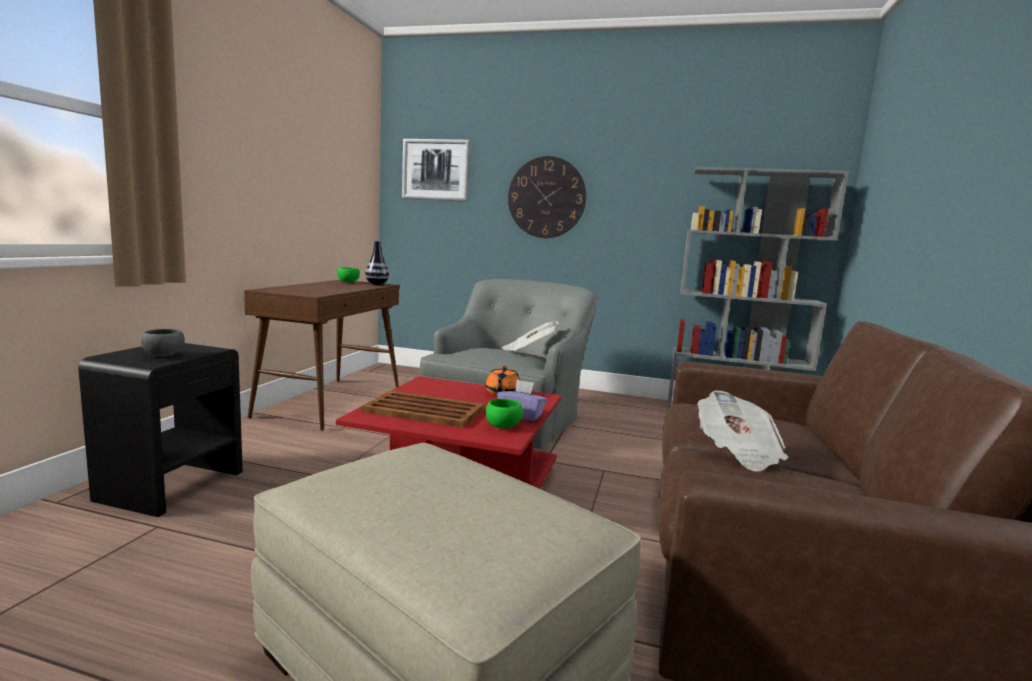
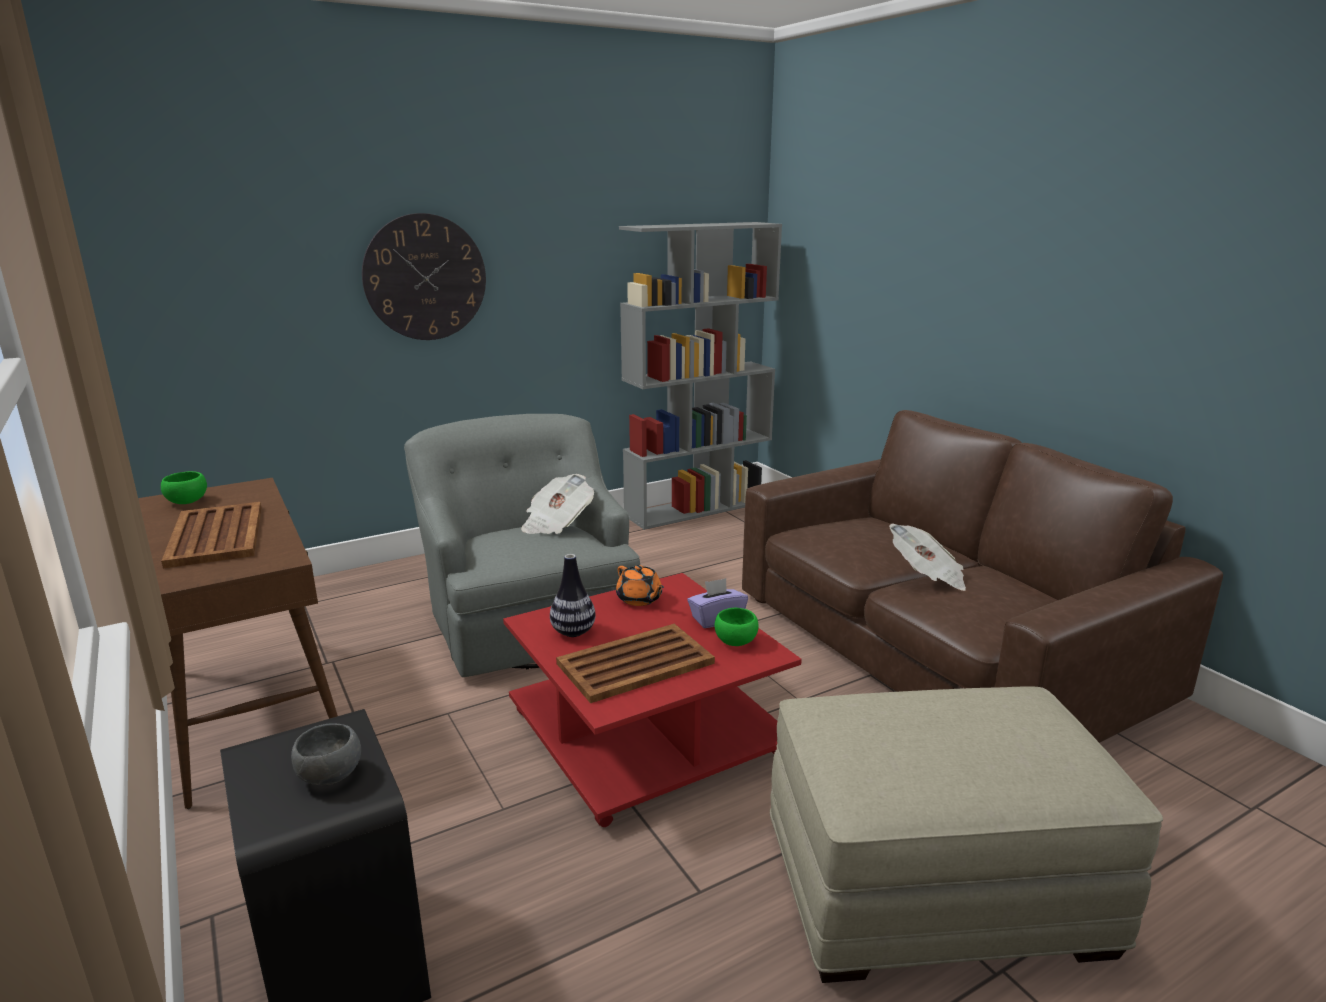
camera: 45 degrees left, 10 degrees up
vase [365,241,389,285] -> vase moved to [550,554,596,637]
picture [402,139,471,202] -> none
none -> brown tray [161,502,262,568]

